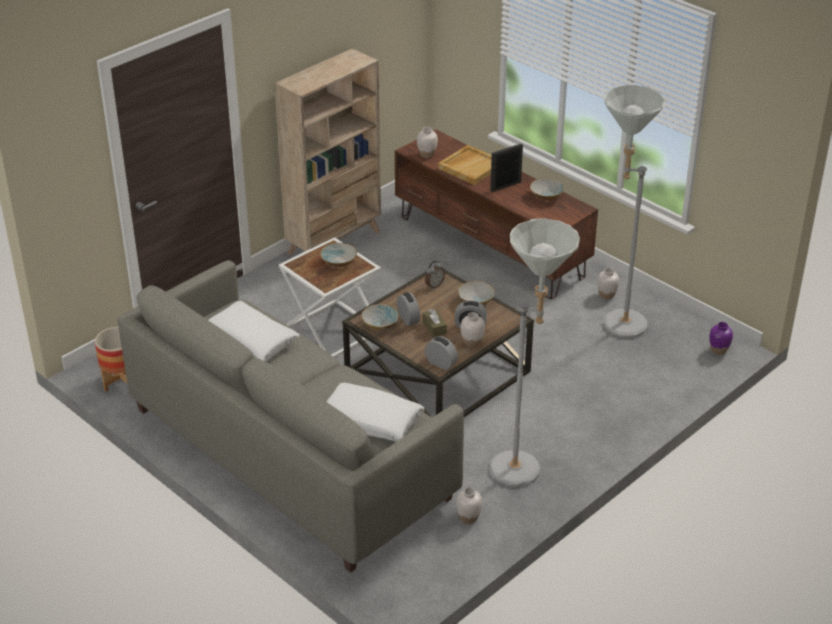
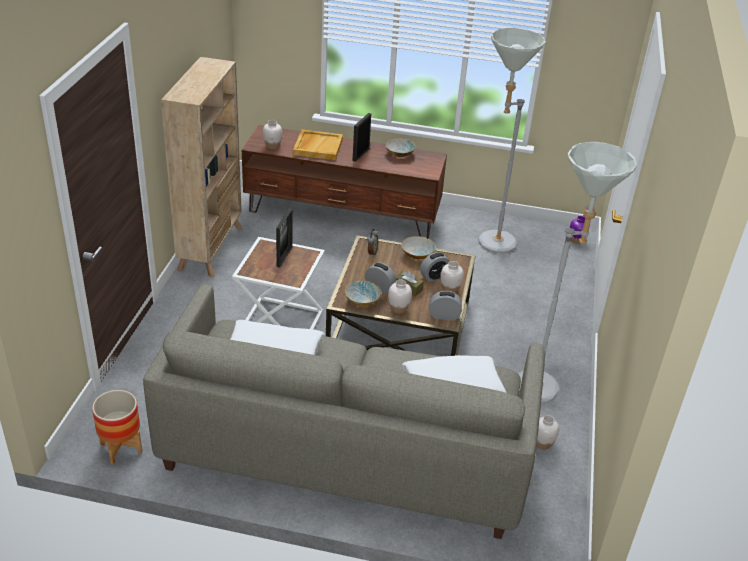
camera: 35 degrees left, 0 degrees up
bowl [320,243,357,267] -> picture frame [276,209,292,267]
white vase [597,268,619,300] -> white vase moved to [388,279,412,314]

